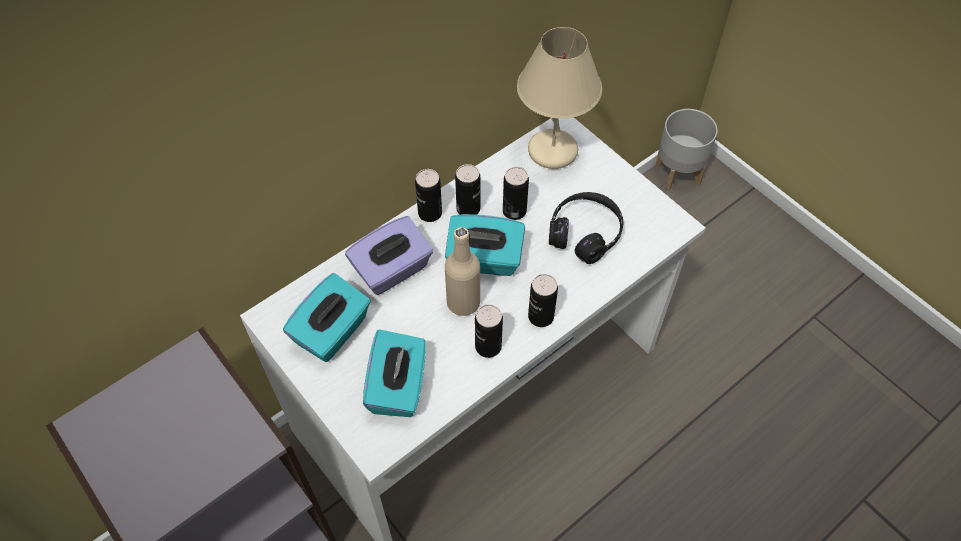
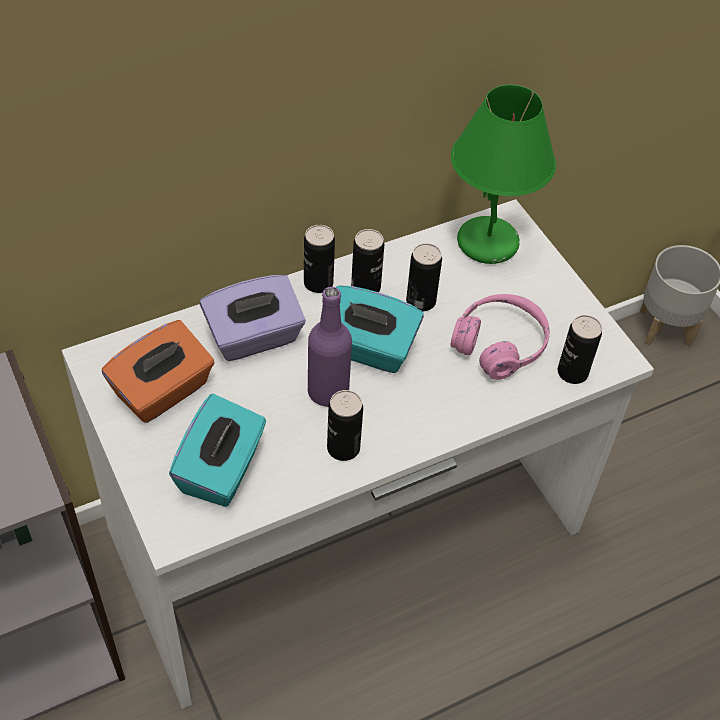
camera: 10 degrees right, 5 degrees down
turquoise tissue box [283,273,371,362] -> orange tissue box [102,320,215,423]
beige bottle [445,227,480,316] -> purple bottle [308,287,352,407]
beige table lamp [517,27,602,169] -> green table lamp [451,85,556,264]
can [528,274,558,327] -> can moved to [558,315,602,384]
black headphones [549,192,623,264] -> pink headphones [450,294,550,380]

